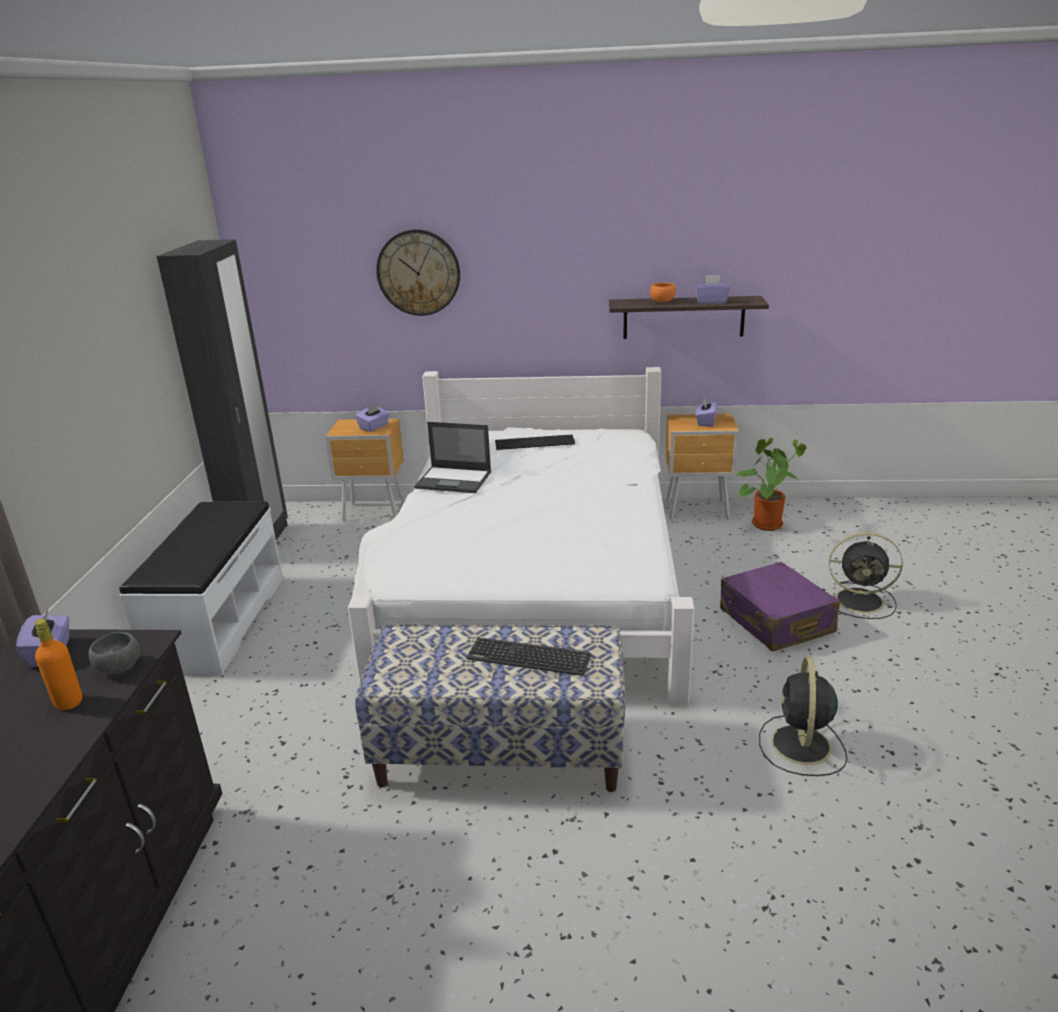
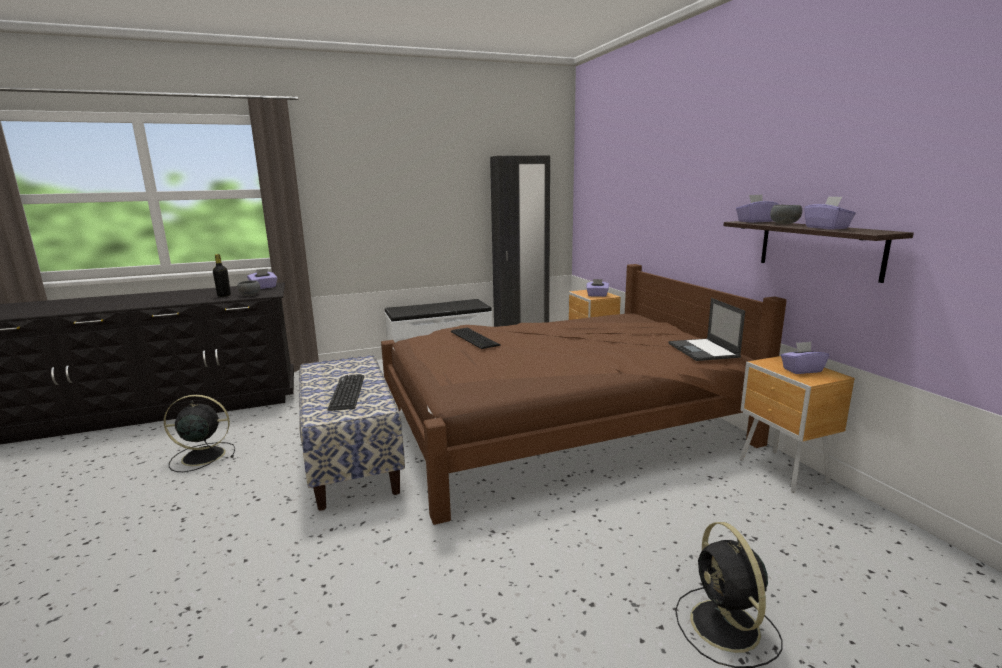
camera: 65 degrees right, 10 degrees down
orange bottle [35,619,82,710] -> black bottle [213,254,231,297]
white bed [348,367,694,705] -> brown bed [381,264,787,525]
wall clock [376,229,460,316] -> none
laptop [414,422,491,493] -> laptop moved to [669,298,745,361]
keyboard [495,435,575,450] -> keyboard moved to [451,328,501,349]
orange bowl [650,283,676,303] -> grey bowl [770,205,802,224]
purple suitcase [720,562,840,652] -> none
potted plant [736,438,807,531] -> none
black fan [759,657,847,776] -> black fan moved to [164,395,235,472]
none -> purple tissue box [736,194,779,223]

